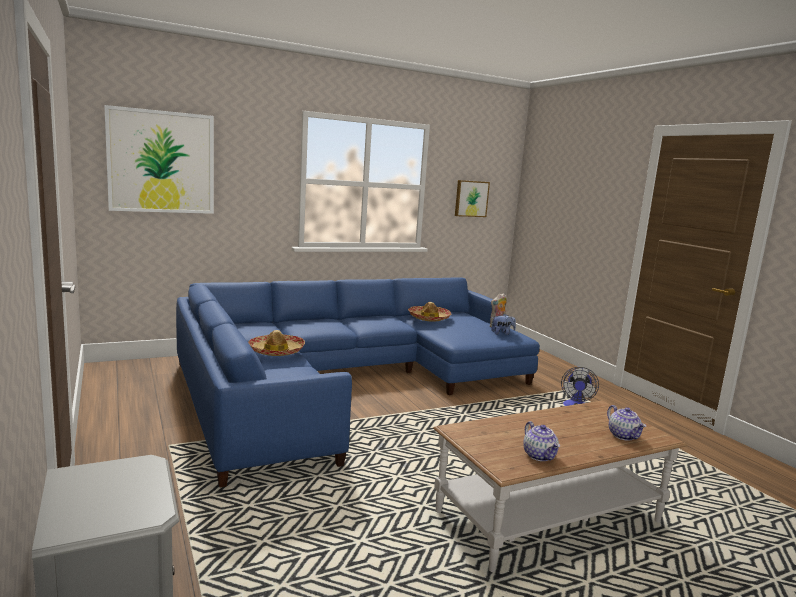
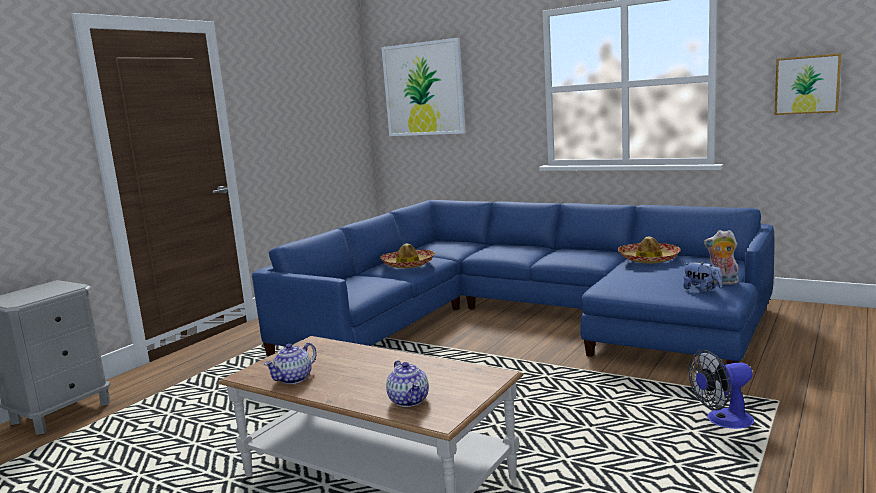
camera: 60 degrees right, 0 degrees up
teapot [607,405,646,440] -> teapot turned 60 degrees counterclockwise [386,360,429,407]

